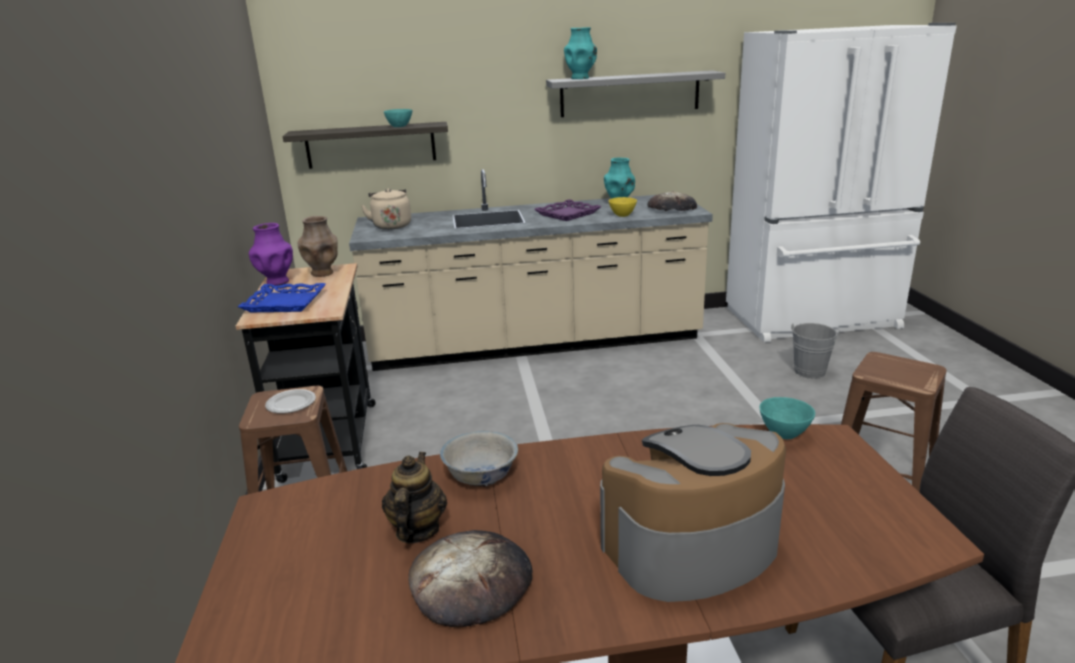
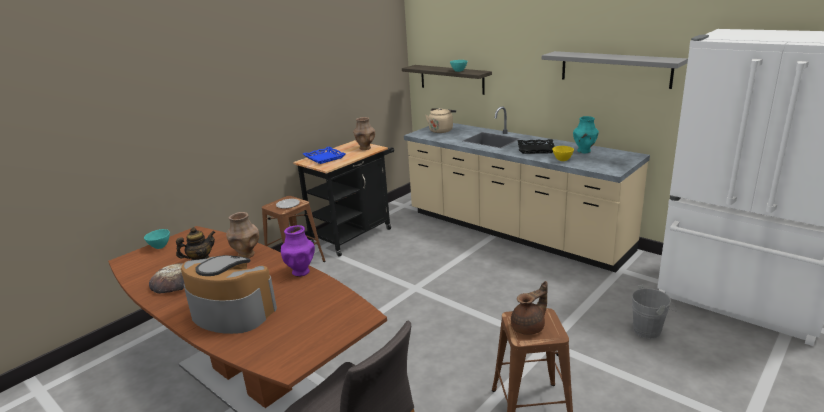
camera: 50 degrees right, 0 degrees up
purple vase [249,223,293,286] -> purple vase moved to [281,225,315,277]
white bowl [440,431,518,487] -> brown vase [226,212,259,258]
purple tray [534,199,601,221] -> black tray [517,139,555,154]
turquoise vase [564,27,597,79] -> none
bread [647,191,697,211] -> none
turquoise bowl [760,397,815,439] -> turquoise bowl moved to [144,229,170,249]
none -> brown teapot [511,281,548,335]

